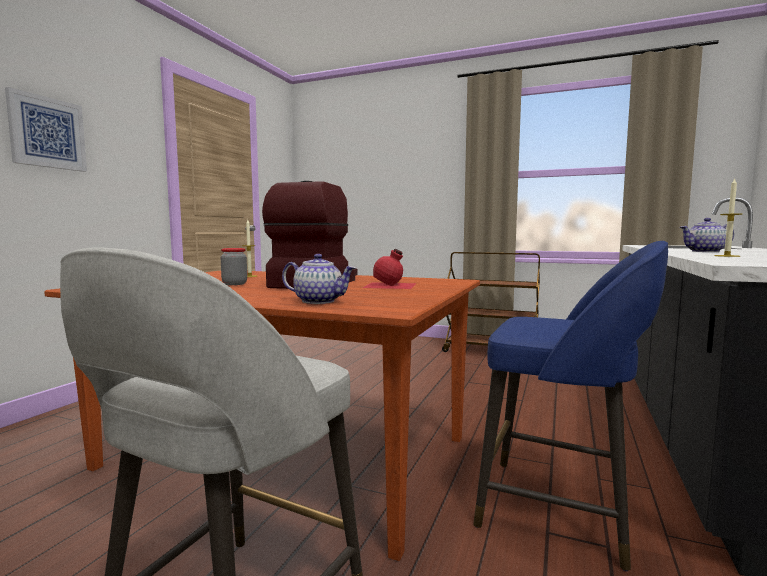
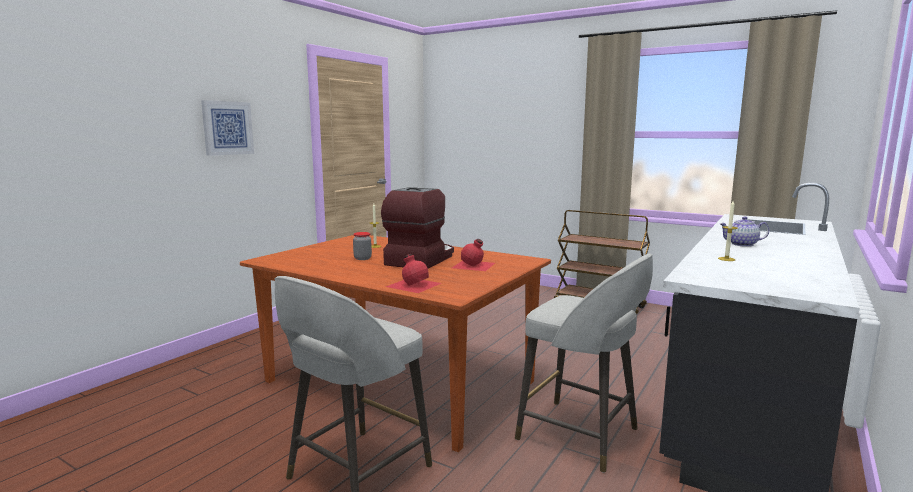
camera: 10 degrees right, 5 degrees up
teapot [282,254,356,304] -> red bottle [386,254,441,293]
blue stool [473,241,668,571] -> grey stool [515,254,653,473]

